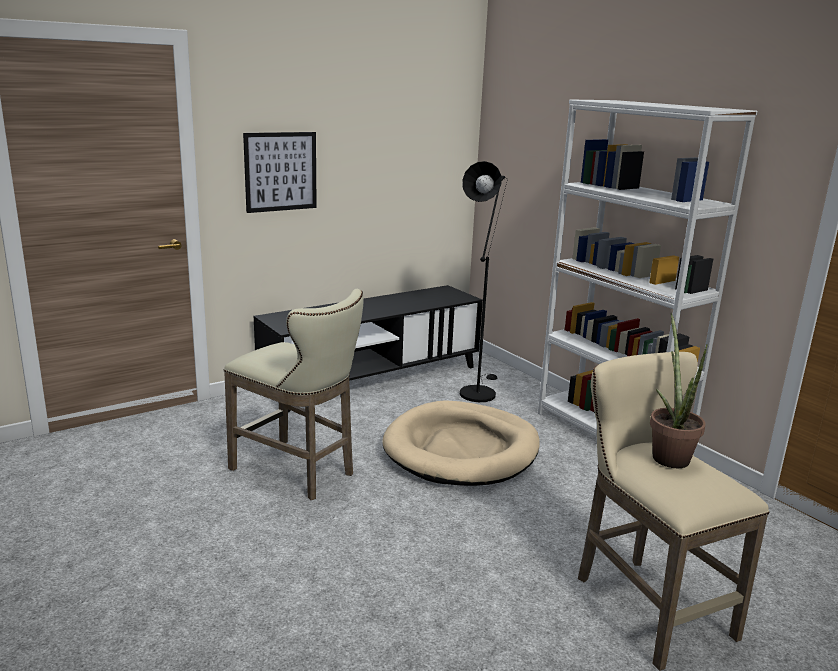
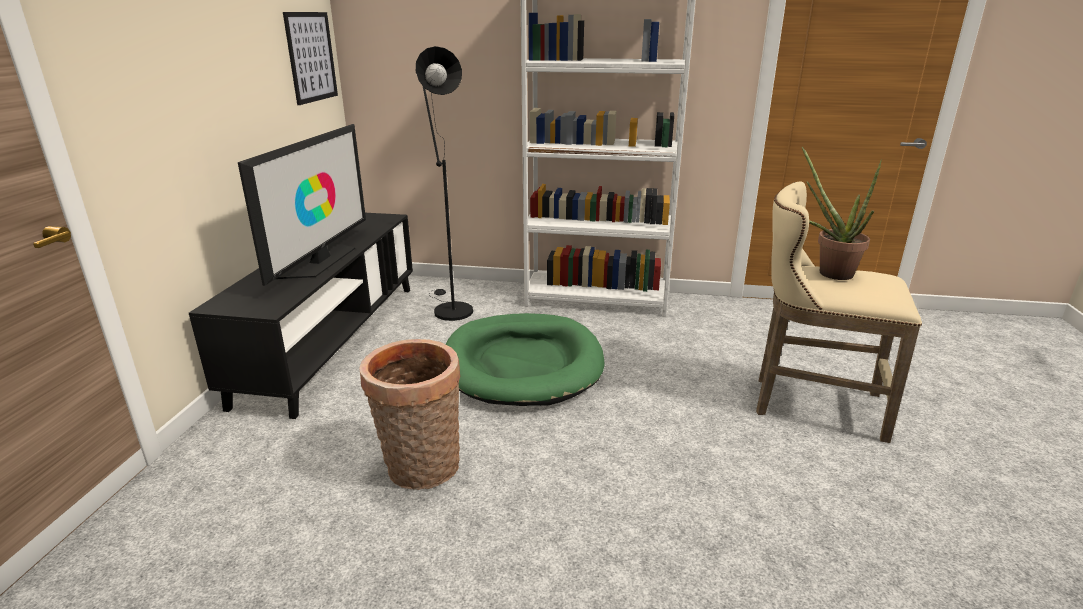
camera: 45 degrees left, 5 degrees up
beige stool [224,289,363,500] -> basket [359,339,460,490]
picture [243,132,317,213] -> picture moved to [283,12,338,105]
beige dog bed [382,400,539,486] -> green dog bed [446,313,605,406]
none -> television [238,124,366,286]

